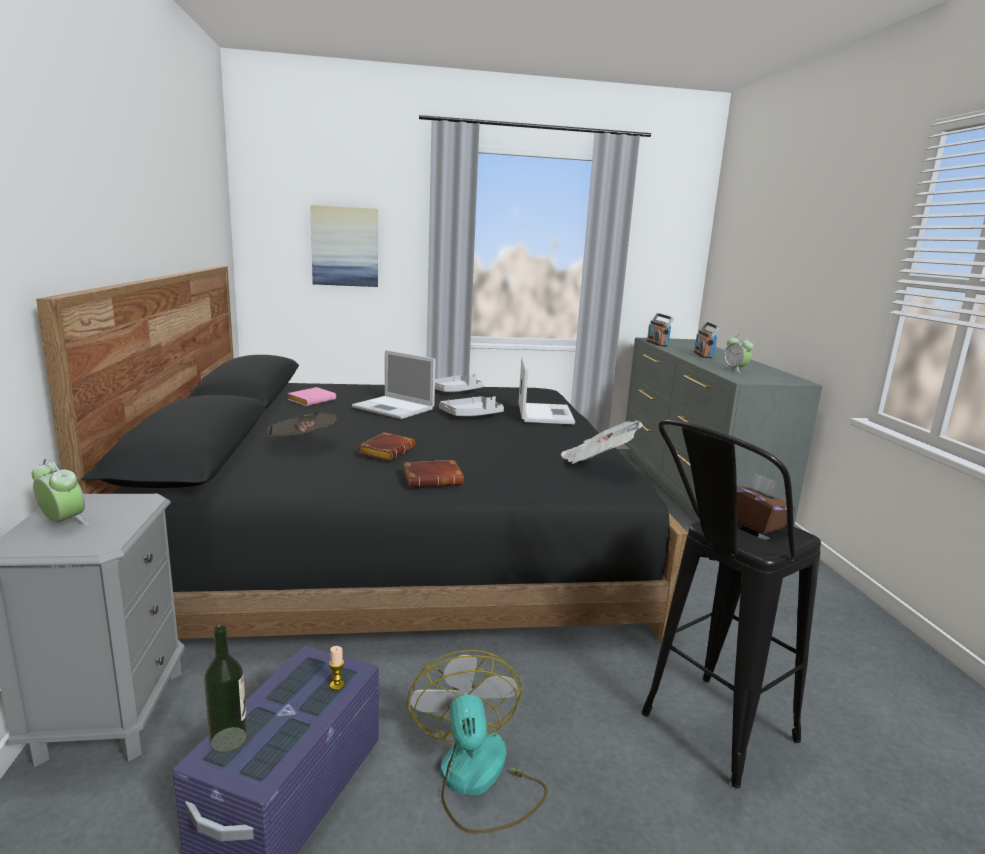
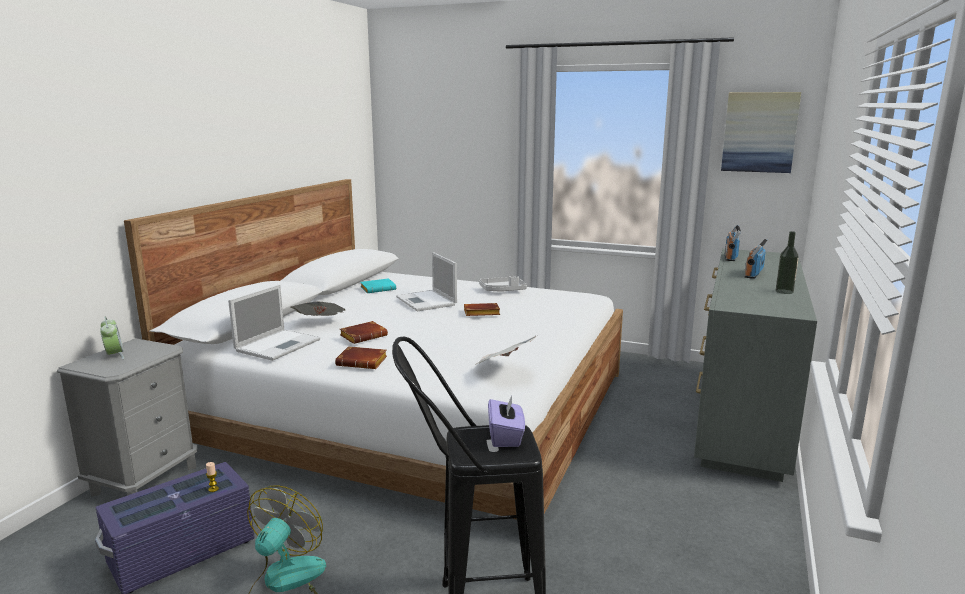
camera: 30 degrees right, 0 degrees up
black bed [36,266,688,645] -> white bed [124,179,623,520]
bottle [204,625,248,753] -> bottle moved to [776,231,799,294]
pink book [287,387,336,406] -> turquoise book [360,278,396,293]
picture [310,205,378,287] -> picture moved to [721,92,801,173]
grey tray [439,396,504,416] -> brown book [464,303,500,316]
laptop [519,357,575,424] -> laptop moved to [228,284,320,361]
alarm clock [723,334,753,373] -> none
brown tissue box [737,473,795,534] -> purple tissue box [488,395,525,447]

